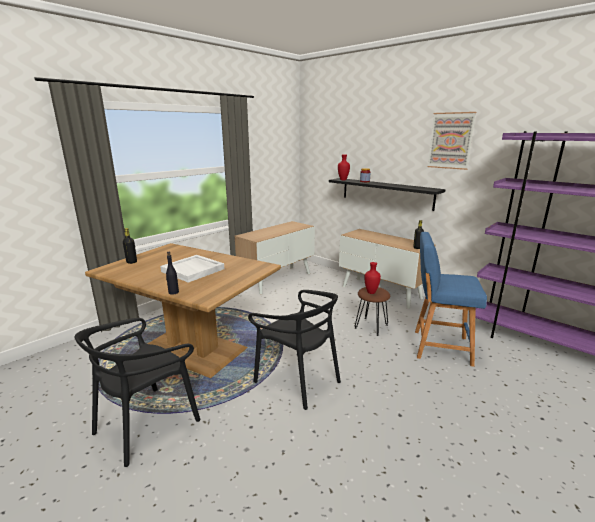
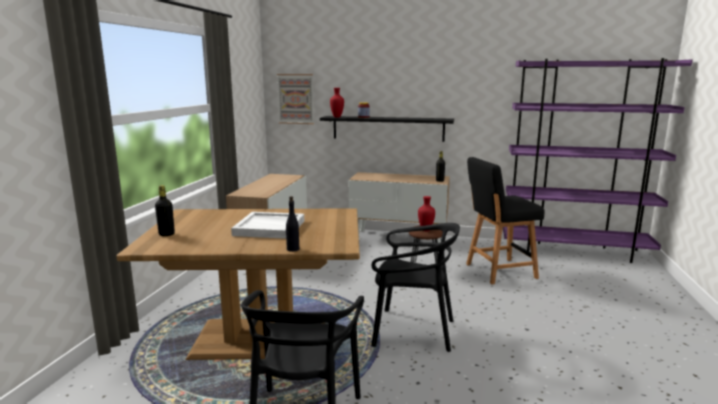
camera: 30 degrees left, 5 degrees down
blue stool [415,232,487,367] -> black stool [466,157,545,284]
picture [427,112,476,170] -> picture moved to [277,74,314,124]

